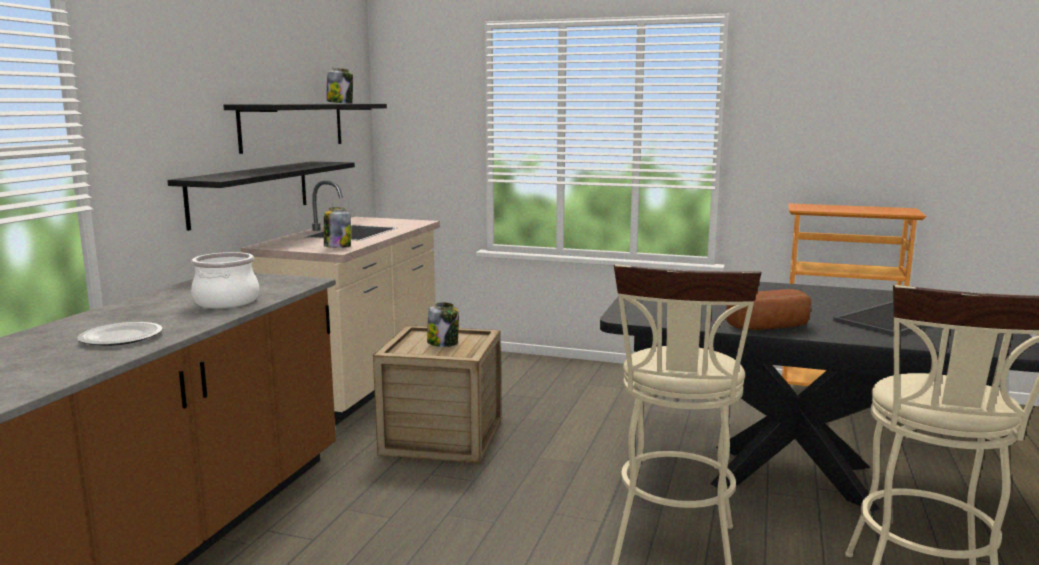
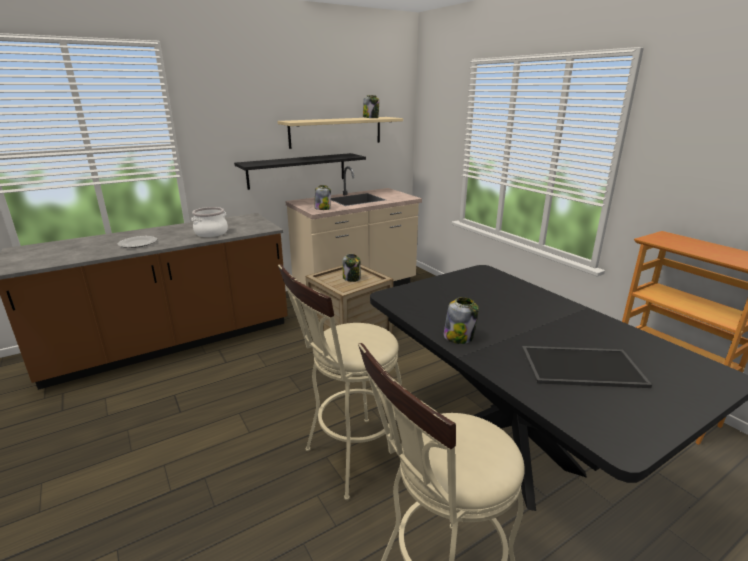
camera: 40 degrees right, 10 degrees up
black shelf [223,104,387,154] -> beige shelf [277,117,403,149]
bread [726,289,811,330] -> jar [443,297,479,344]

